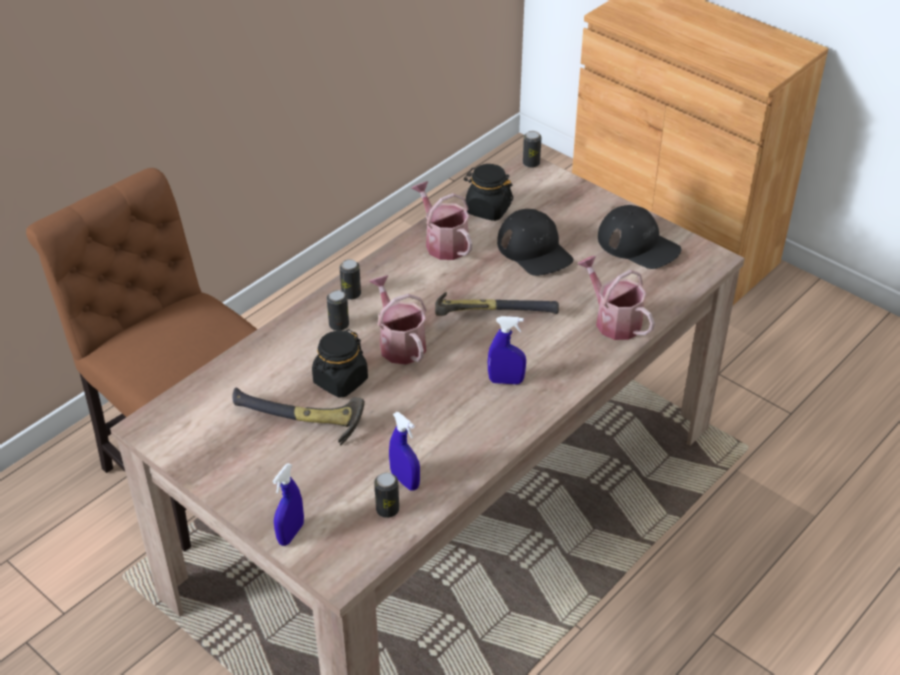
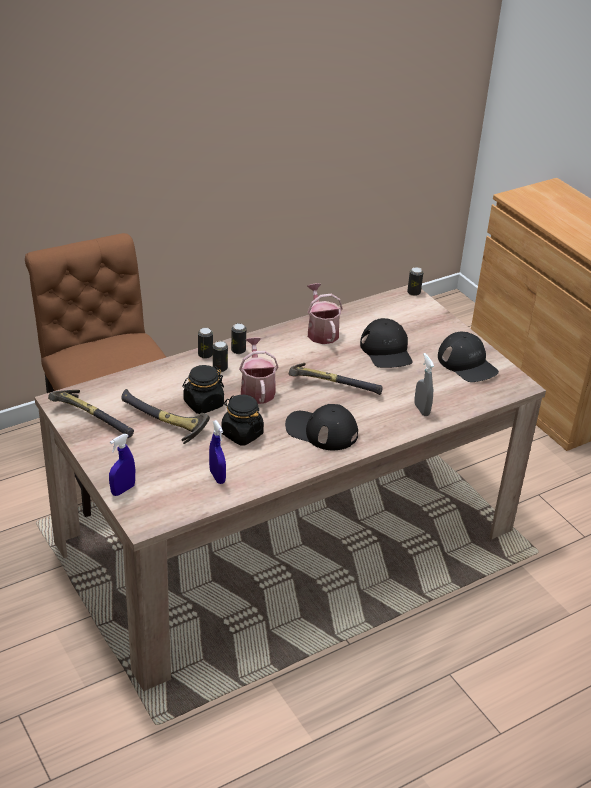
camera: 15 degrees right, 5 degrees down
can [374,472,399,518] -> can moved to [198,328,213,359]
black jar [464,164,513,221] -> black jar moved to [221,395,264,445]
blue spray bottle [488,316,526,385] -> black cap [285,404,358,450]
watering can [577,256,655,340] -> grey spray bottle [415,353,434,416]
none -> hammer [48,390,134,438]

